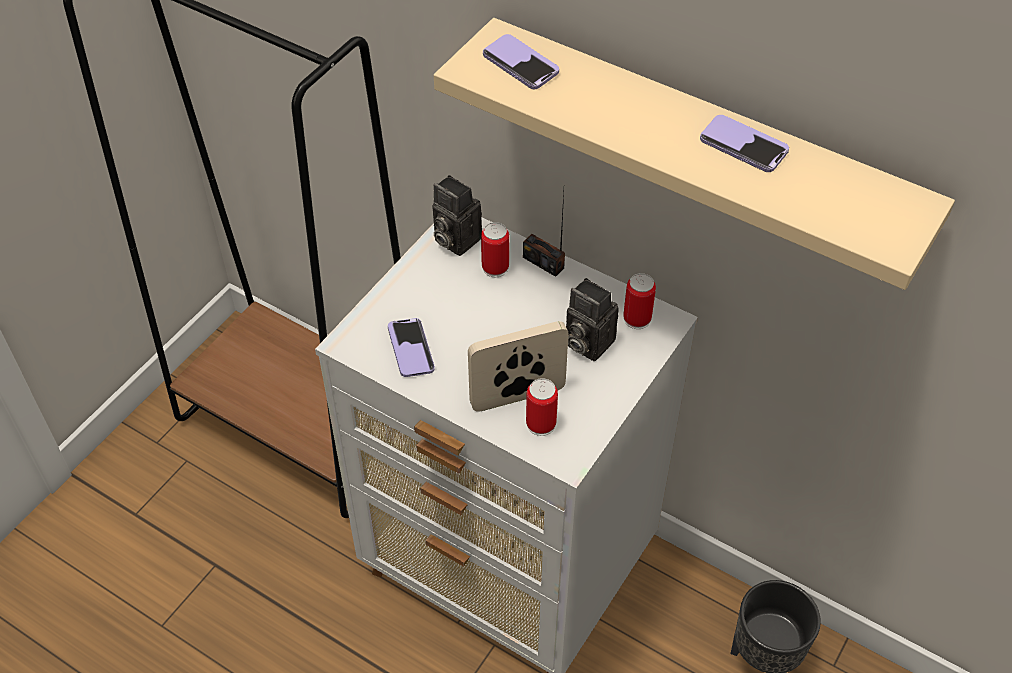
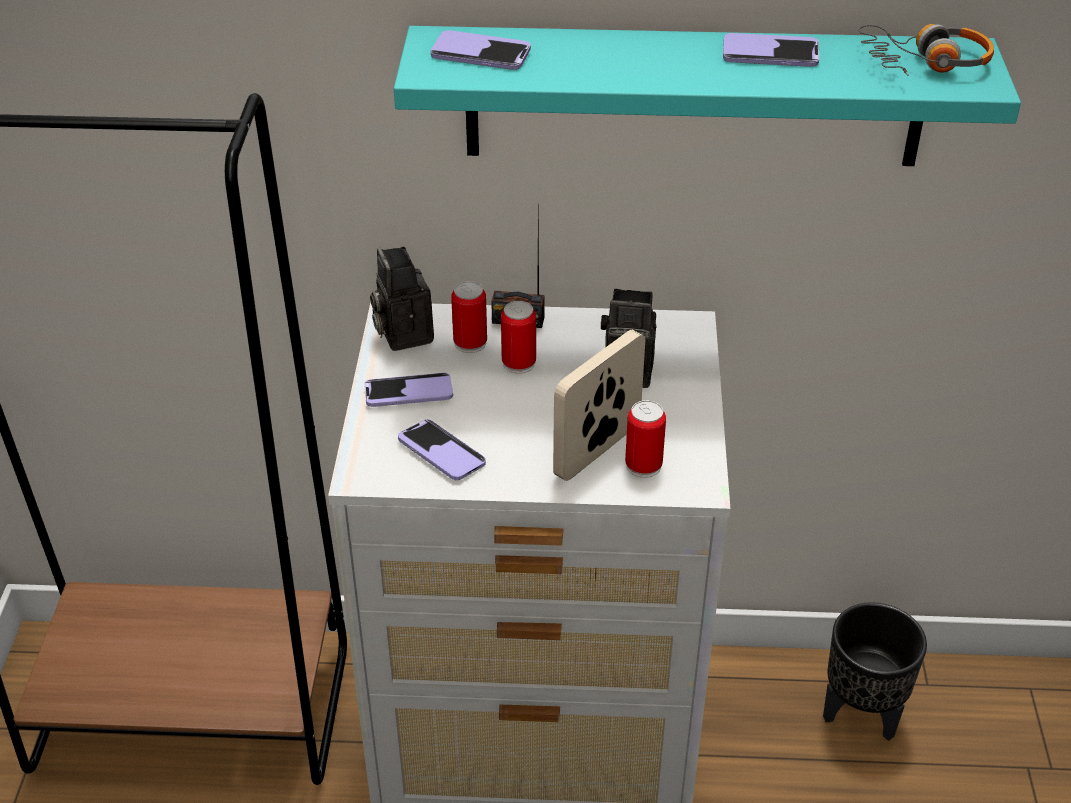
camera: 30 degrees left, 10 degrees down
camera [432,175,482,256] -> camera turned 60 degrees clockwise [370,247,434,351]
beige shelf [434,18,955,290] -> turquoise shelf [394,26,1021,166]
can [623,273,656,329] -> can moved to [501,301,536,374]
none -> phone [364,373,453,407]
none -> headphones [858,24,994,76]

